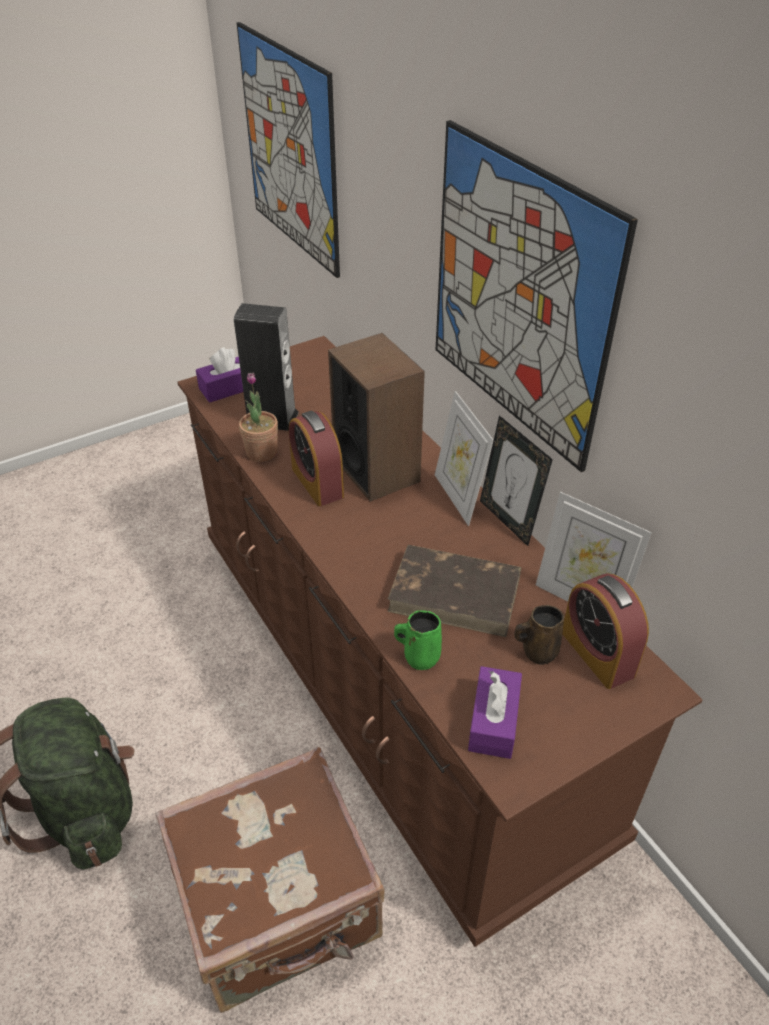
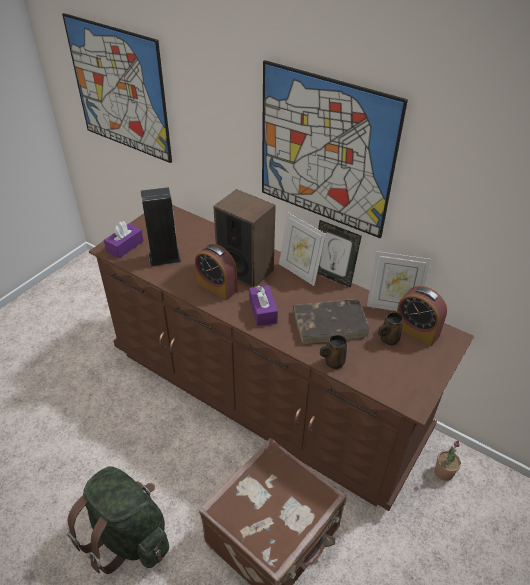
camera: 25 degrees left, 0 degrees up
potted plant [239,372,278,462] -> potted plant moved to [435,440,461,481]
green mug [394,610,442,670] -> brown mug [320,335,347,369]
purple tissue box [468,666,522,759] -> purple tissue box moved to [249,285,278,326]

